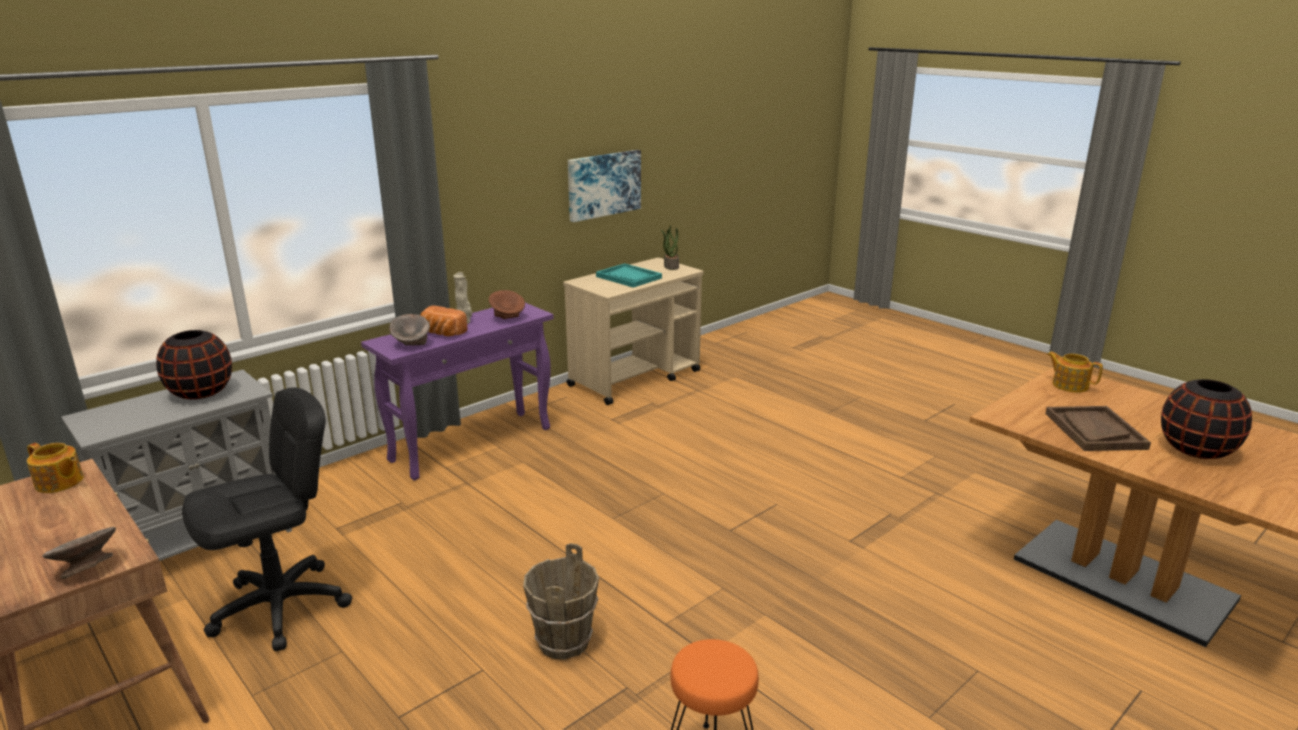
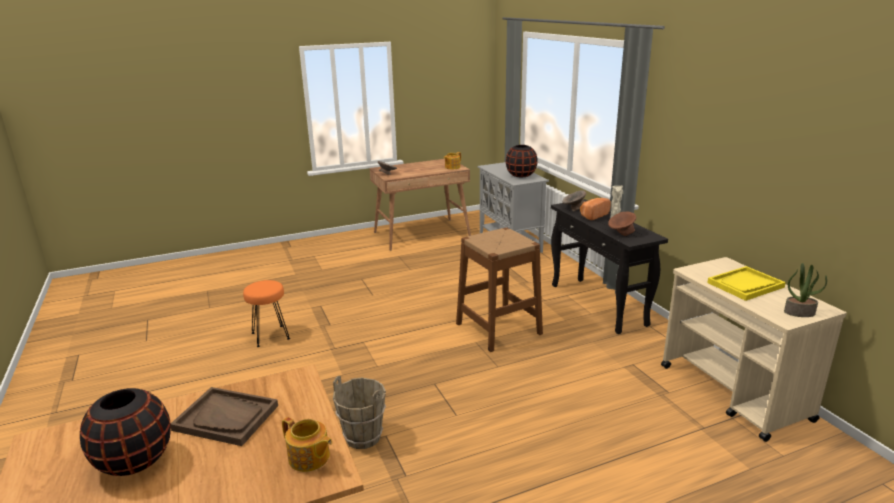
camera: 110 degrees right, 0 degrees up
black office chair [182,387,352,651] -> none
purple console table [361,303,554,480] -> black console table [551,199,668,334]
brown bucket [523,543,599,660] -> brown bucket moved to [333,376,386,449]
picture [568,150,641,222] -> none
turquoise tray [596,263,662,288] -> yellow tray [707,266,786,301]
teapot [1047,352,1103,393] -> teapot turned 60 degrees clockwise [282,417,332,472]
none -> brown stool [456,227,543,352]

